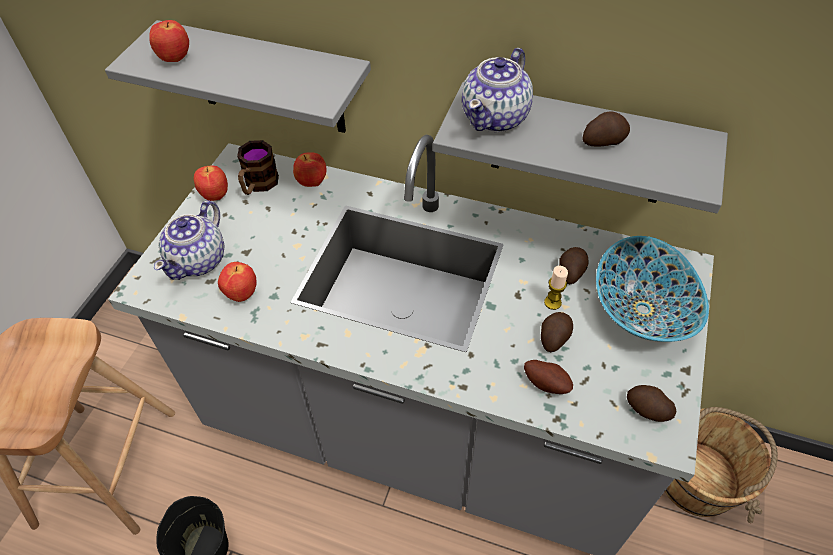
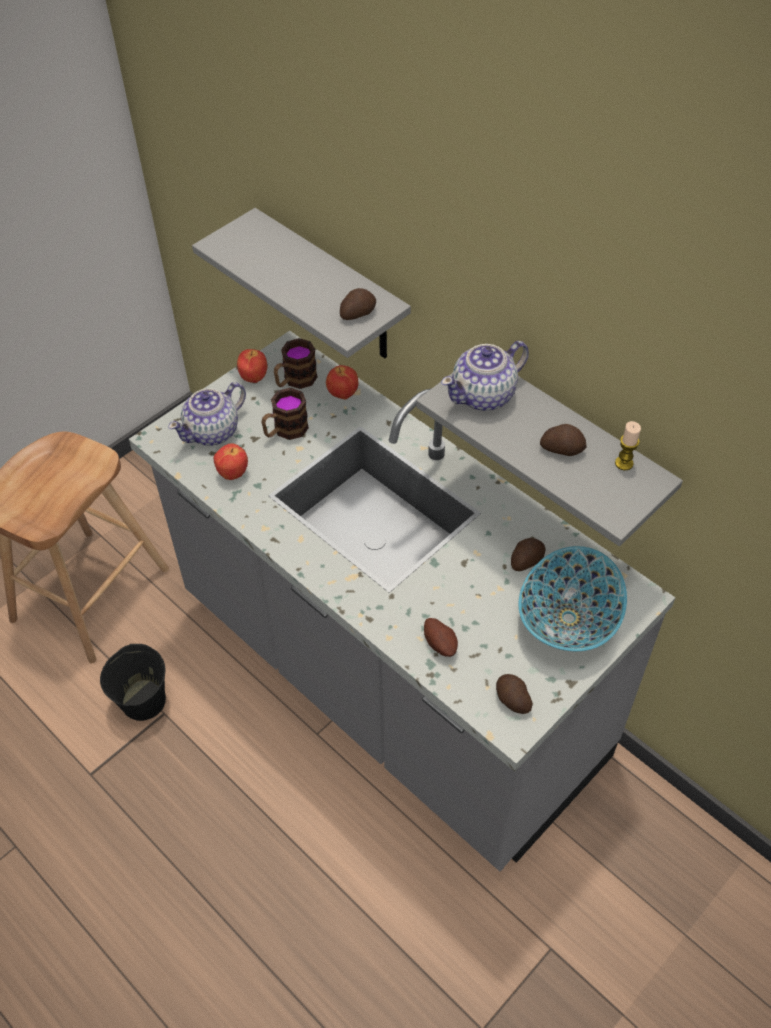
camera: 25 degrees right, 0 degrees up
apple [149,20,189,62] -> none
potato [541,312,573,352] -> potato moved to [340,288,376,320]
candle [544,266,568,310] -> candle moved to [615,421,641,471]
brown bucket [665,407,778,523] -> none
none -> mug [261,388,309,440]

